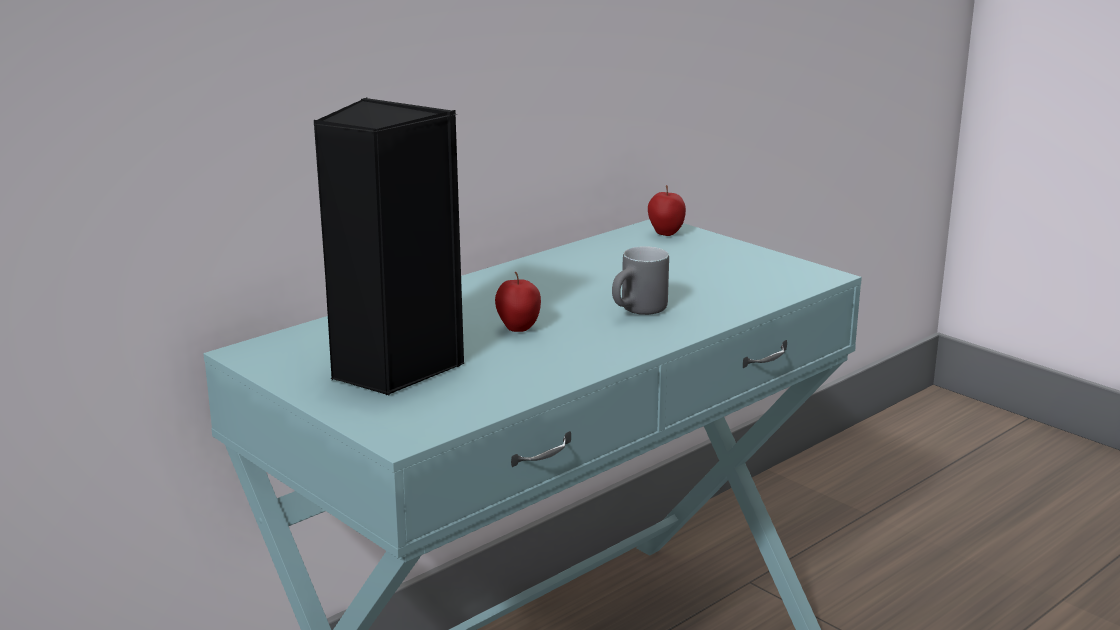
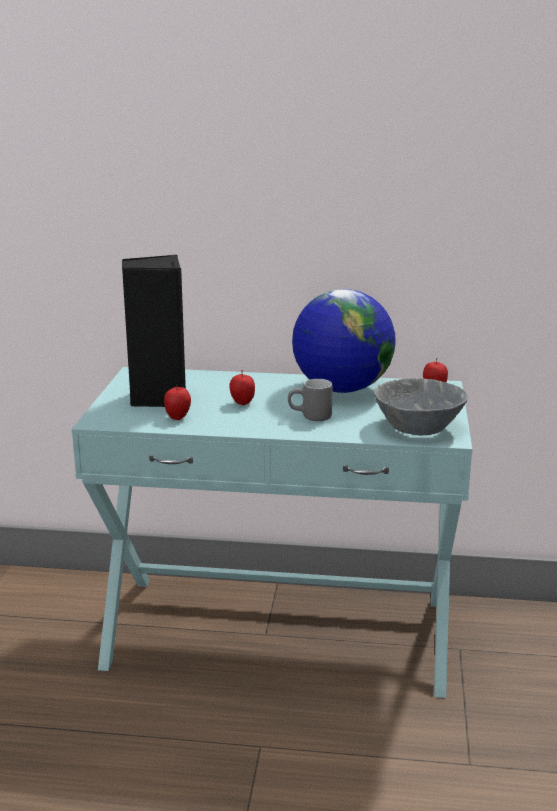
camera: 50 degrees right, 0 degrees up
none -> apple [164,384,191,420]
none -> globe [292,289,396,393]
none -> grey bowl [374,378,468,435]

